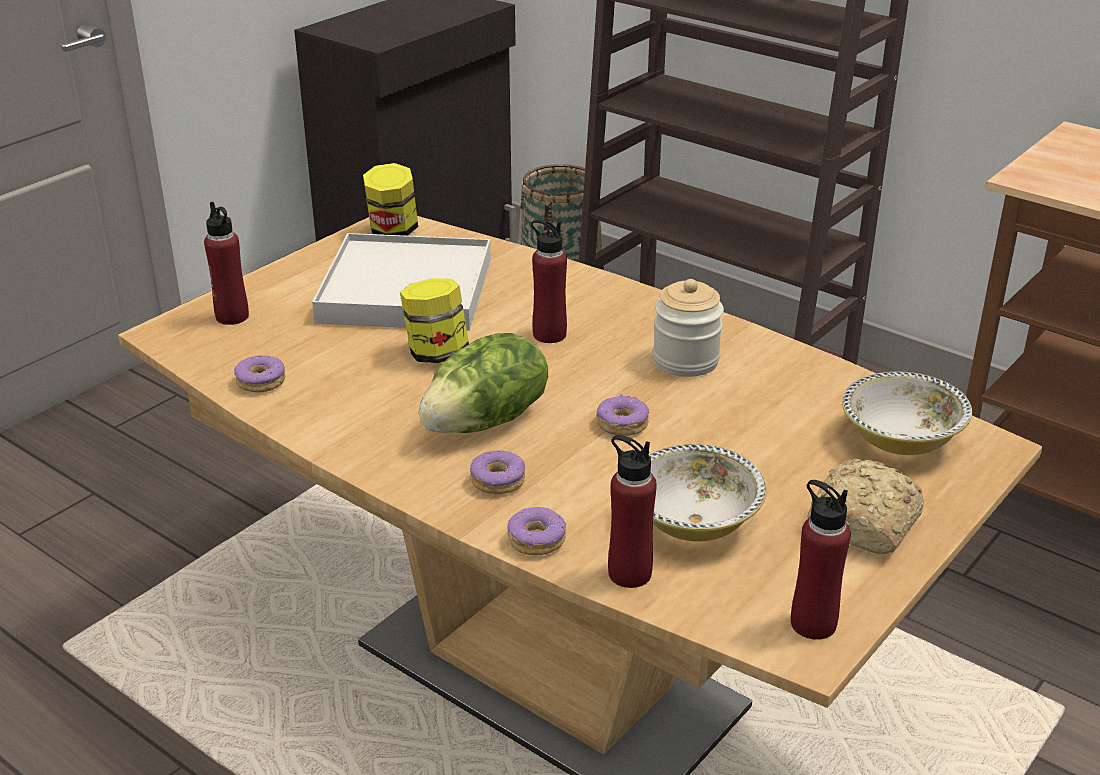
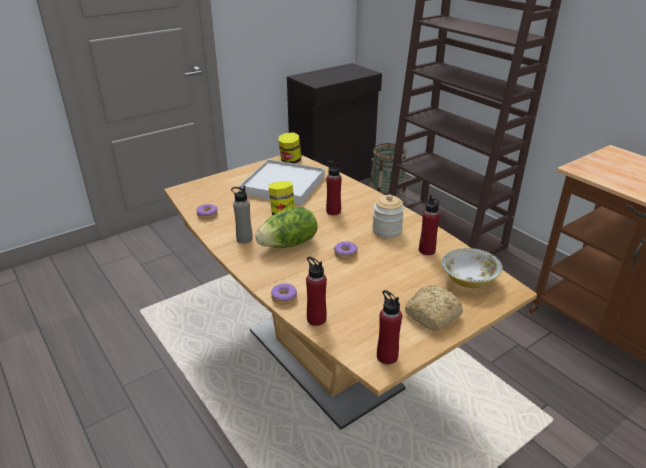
camera: 15 degrees right, 0 degrees up
red bottle [204,202,249,325] -> red bottle moved to [419,195,440,255]
donut [470,450,525,494] -> none
bowl [649,444,767,541] -> none
none -> grey bottle [231,186,253,244]

